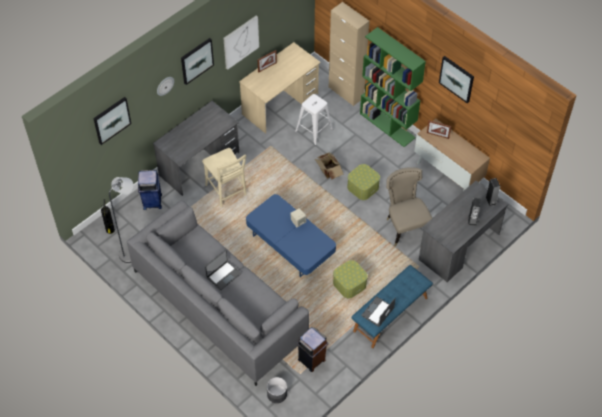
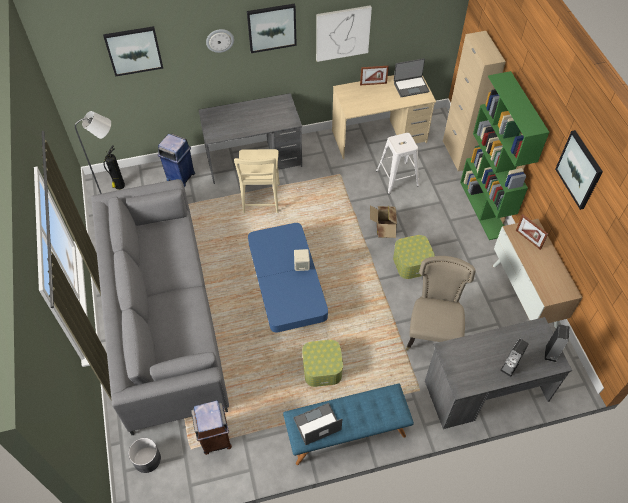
camera: 30 degrees right, 0 degrees up
laptop [205,250,241,290] -> laptop moved to [394,58,430,97]

